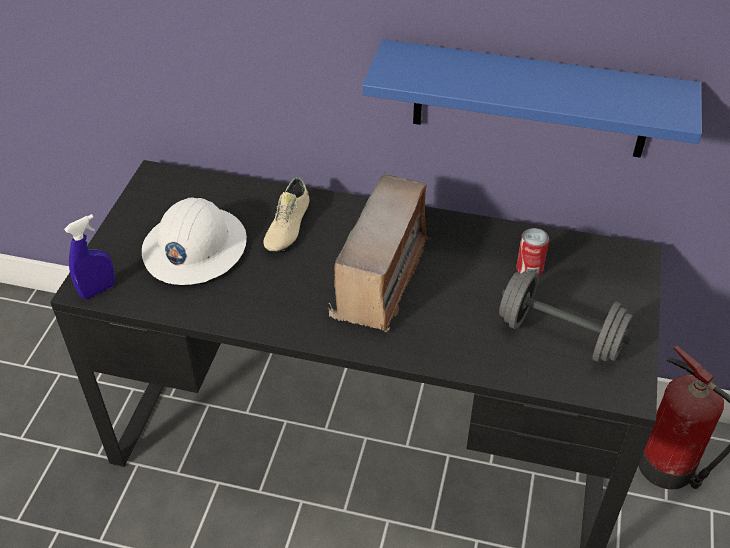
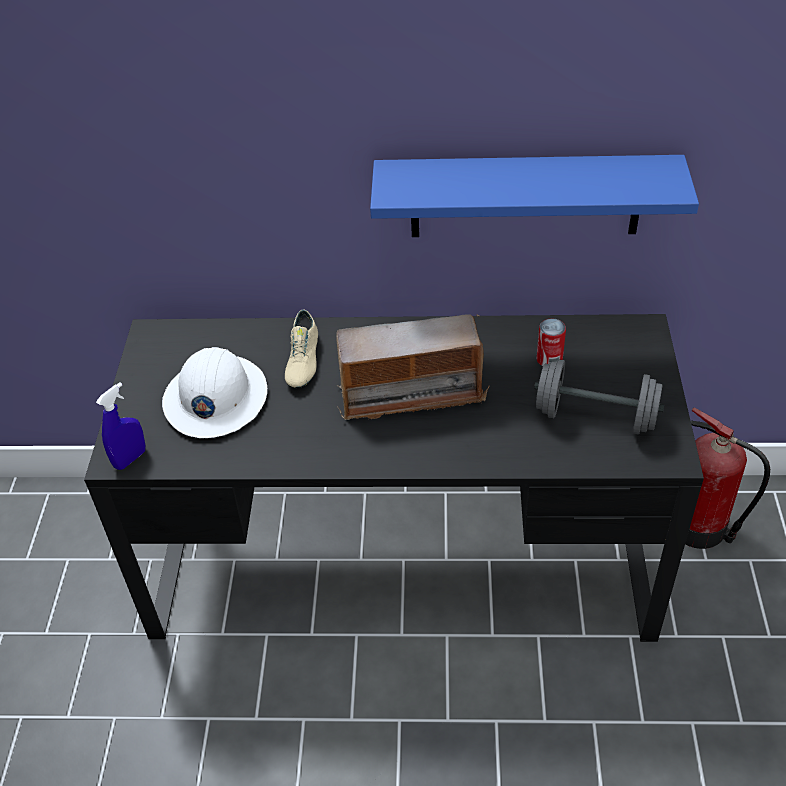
camera: 10 degrees left, 0 degrees up
radio [329,172,431,332] -> radio turned 75 degrees clockwise [336,314,489,420]

